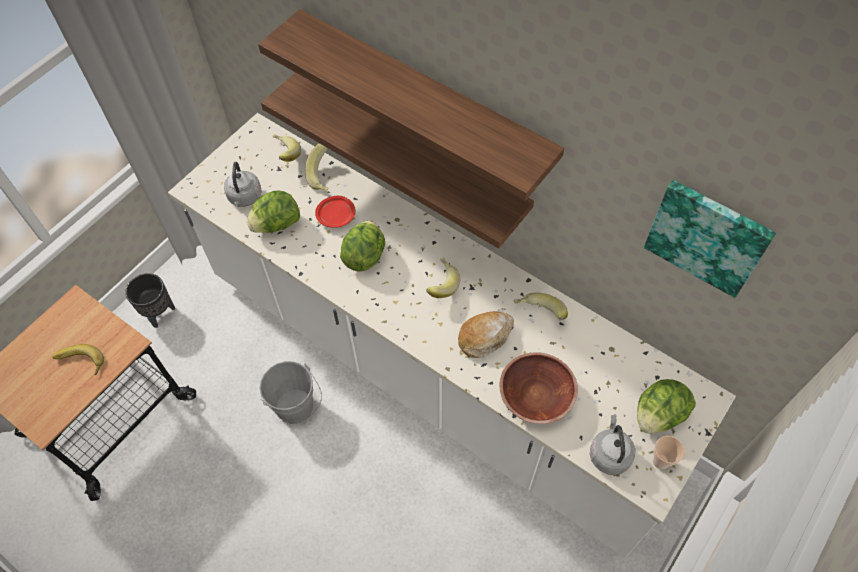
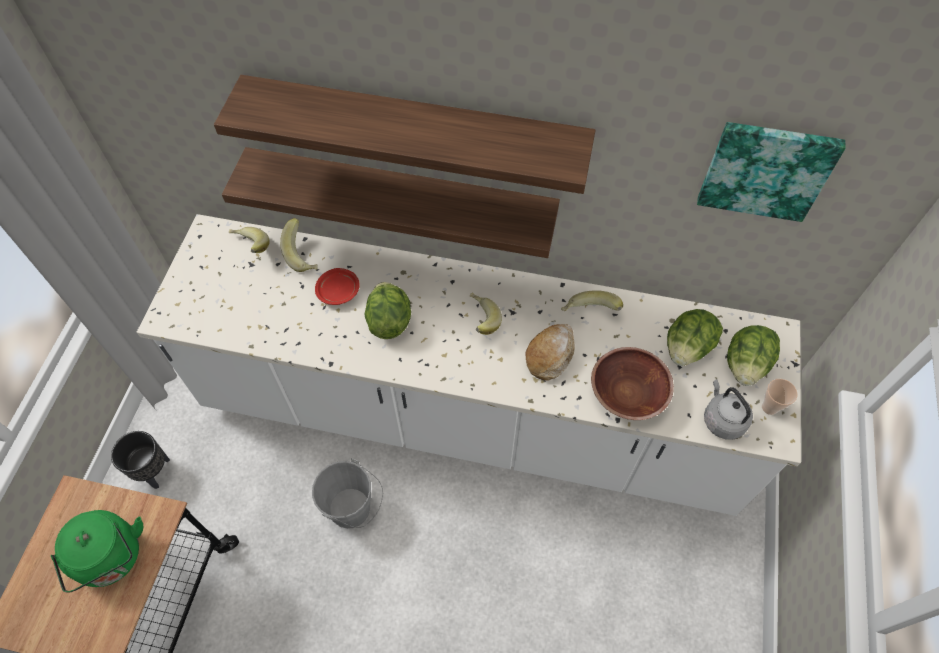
camera: 25 degrees left, 0 degrees up
banana [53,344,104,375] -> green kettle [51,510,143,593]
grey kettle [224,162,262,207] -> none
lettuce [247,190,300,233] -> lettuce moved to [667,309,723,366]

